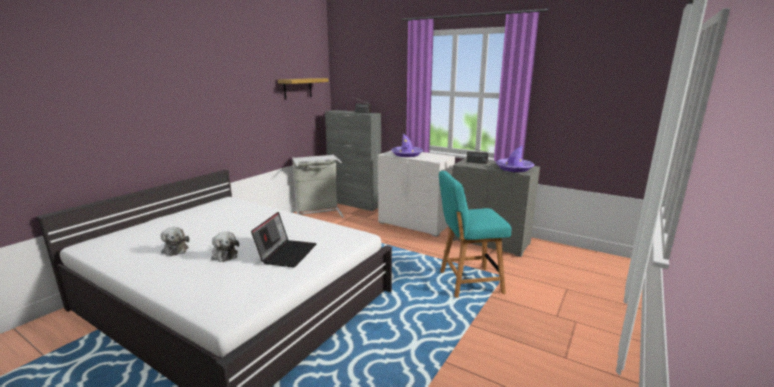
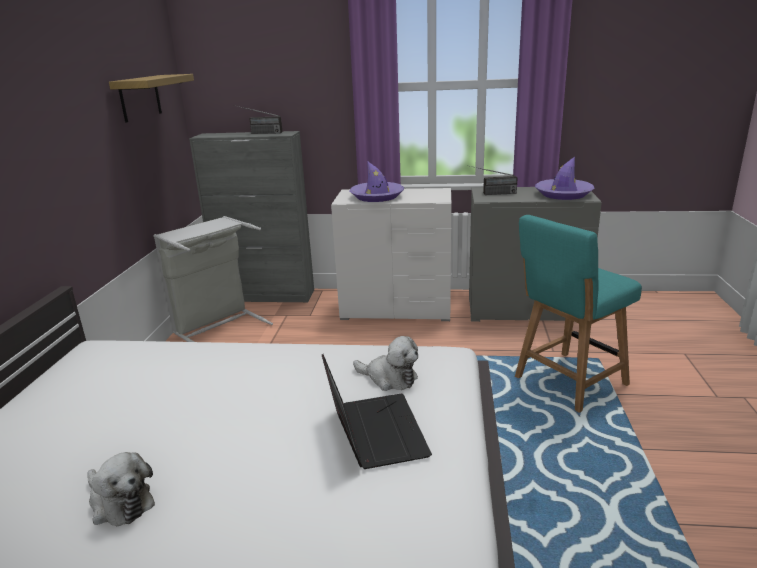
camera: 25 degrees left, 5 degrees up
plush toy [211,231,239,262] -> plush toy moved to [353,336,418,391]

